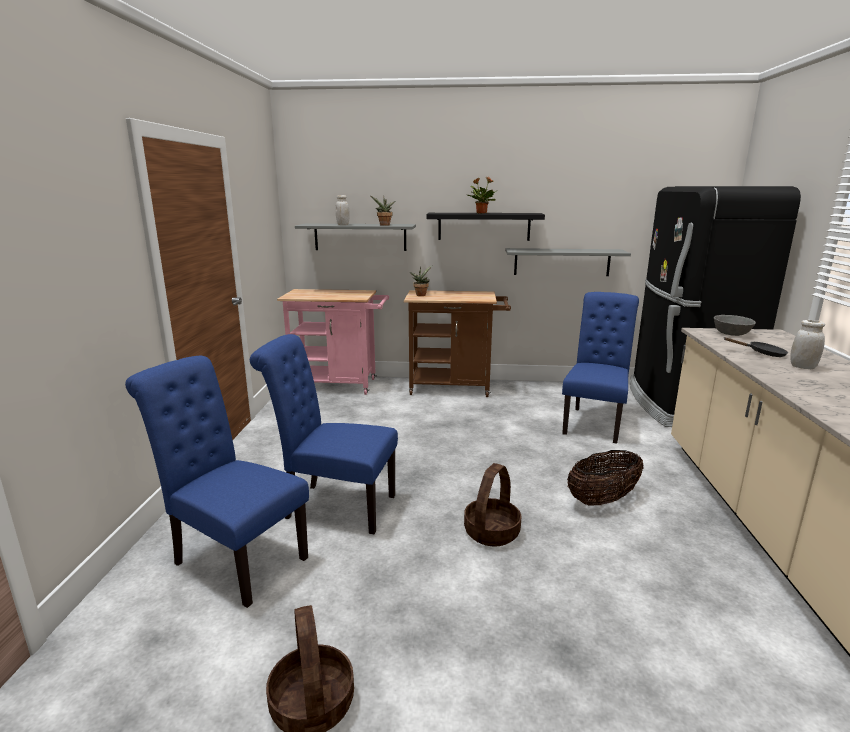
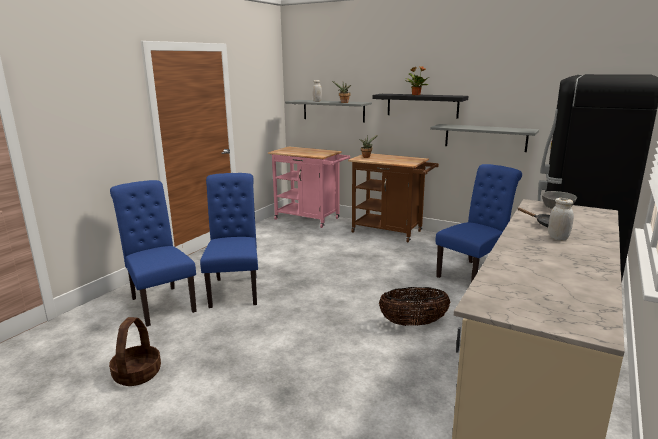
camera: 25 degrees right, 0 degrees up
blue chair [250,334,398,534] -> blue chair turned 45 degrees clockwise [200,173,258,308]
basket [464,463,521,547] -> none

